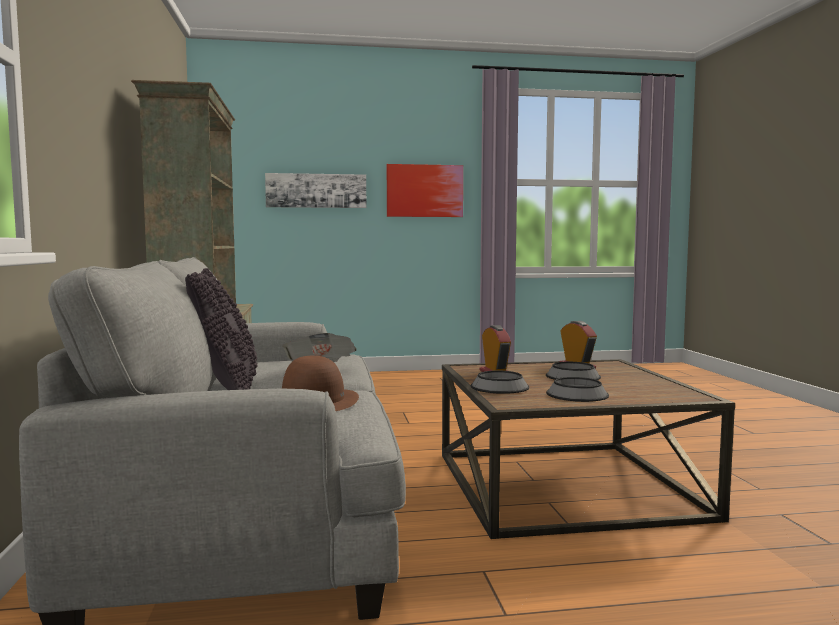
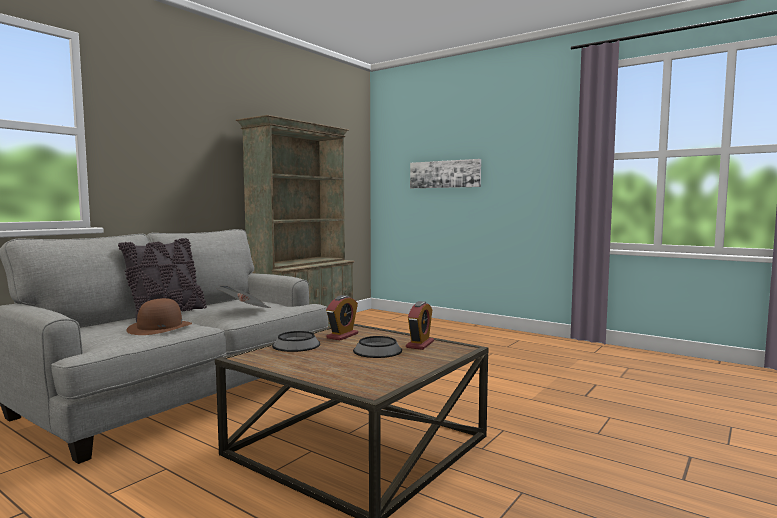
camera: 45 degrees right, 0 degrees up
picture [387,164,463,217] -> none
bowl [546,377,609,402] -> none

